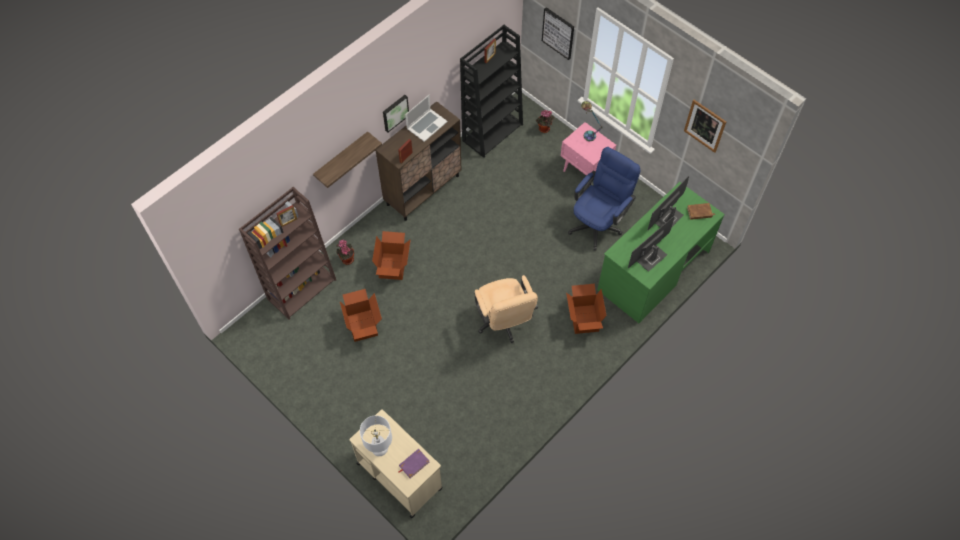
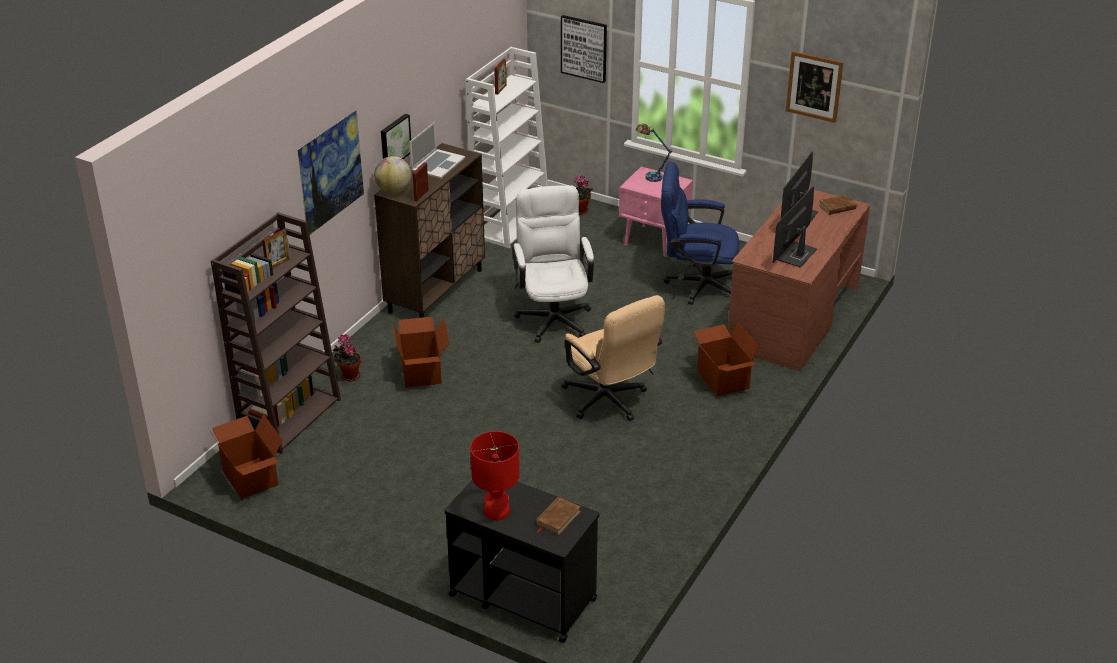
camera: 15 degrees left, 25 degrees down
shelf [313,131,382,188] -> picture [297,110,364,235]
cardboard box [340,289,382,342] -> cardboard box moved to [211,414,283,499]
beige cart [349,409,443,519] -> black cart [445,480,600,643]
white table lamp [360,416,392,456] -> red table lamp [470,431,520,520]
purple book [399,449,429,478] -> brown book [535,497,581,535]
black bookcase [460,25,523,158] -> white bookcase [466,47,548,249]
blue office chair [568,147,640,250] -> blue office chair turned 105 degrees counterclockwise [661,162,739,305]
green desk [597,182,725,323] -> brown desk [728,189,870,371]
none -> globe [374,156,412,194]
none -> white office chair [512,185,594,343]

